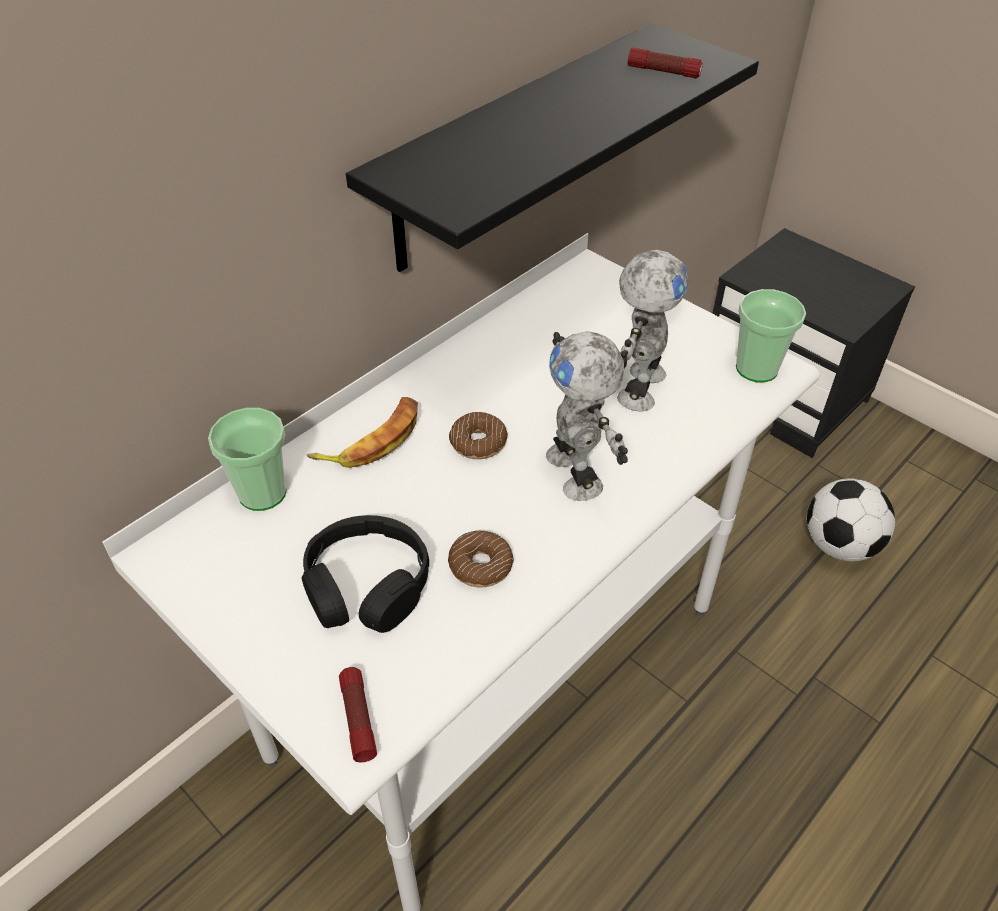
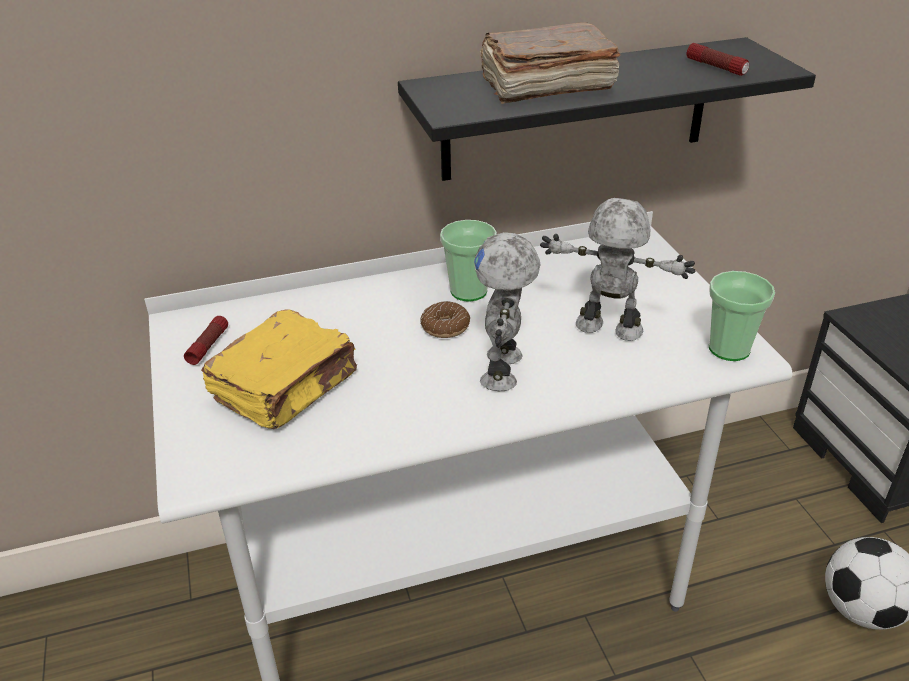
camera: 30 degrees right, 10 degrees down
cup [208,408,286,511] -> cup moved to [440,220,497,302]
black headphones [302,515,429,633] -> yellow book [201,310,357,429]
banana [307,397,418,468] -> none
flashlight [339,667,377,762] -> flashlight moved to [184,316,228,365]
donut [448,531,514,588] -> none
toy robot [617,250,689,411] -> toy robot turned 120 degrees counterclockwise [540,198,695,341]
none -> brown book [479,22,621,104]

